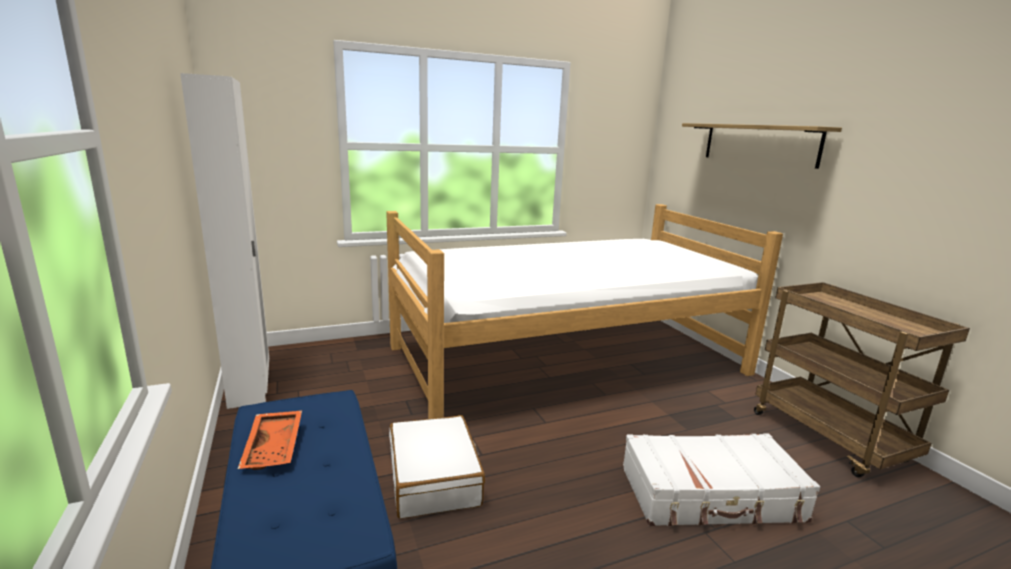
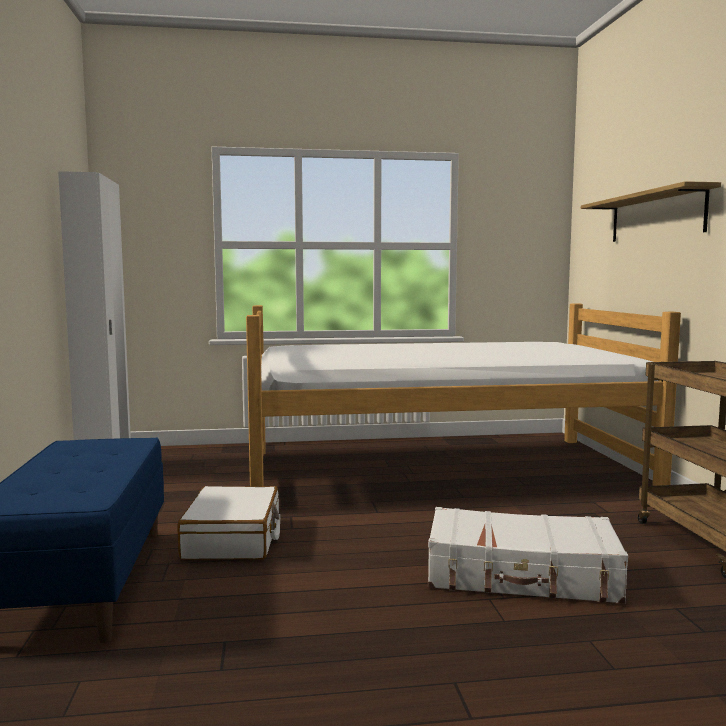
camera: 15 degrees right, 10 degrees down
orange tray [238,411,302,470] -> none

